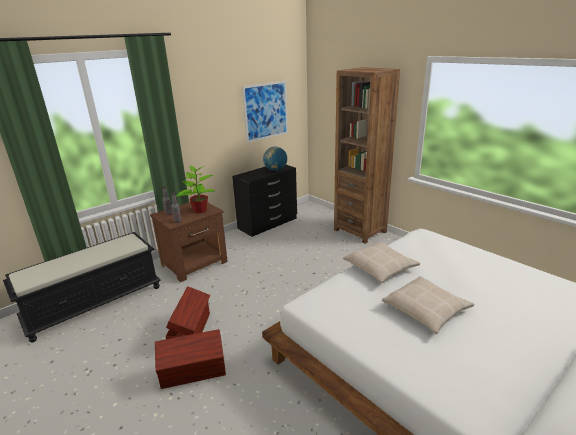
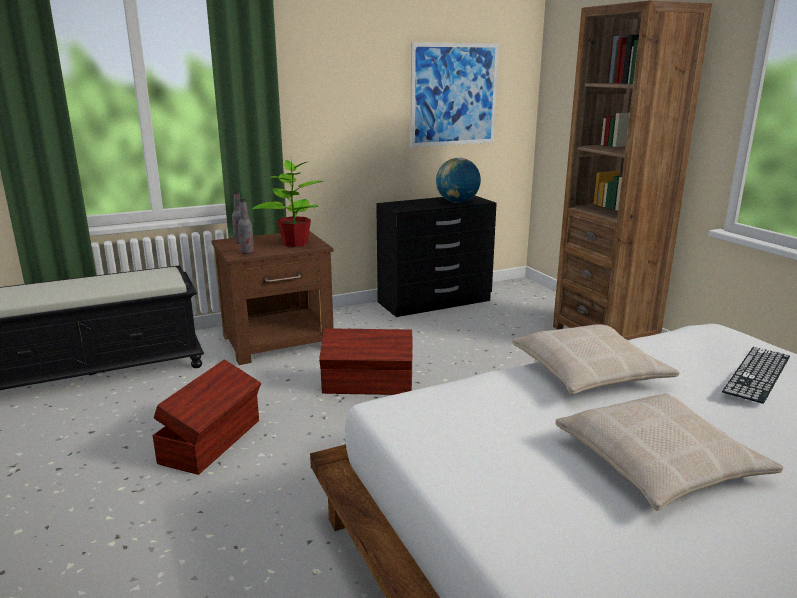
camera: 15 degrees right, 5 degrees down
brown storage box [155,329,226,389] -> brown storage box moved to [319,328,413,395]
none -> keyboard [722,347,790,404]

